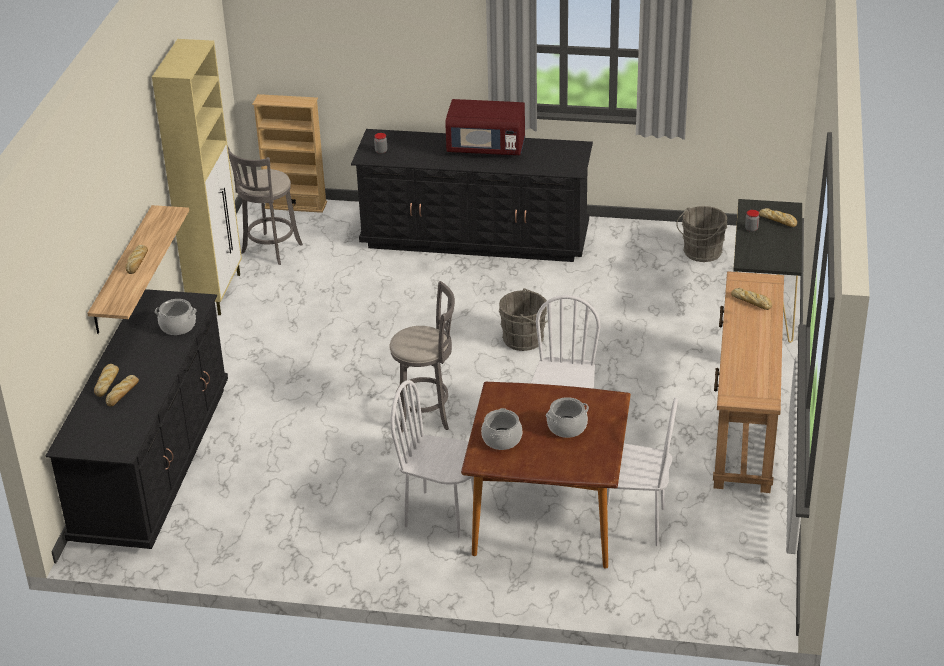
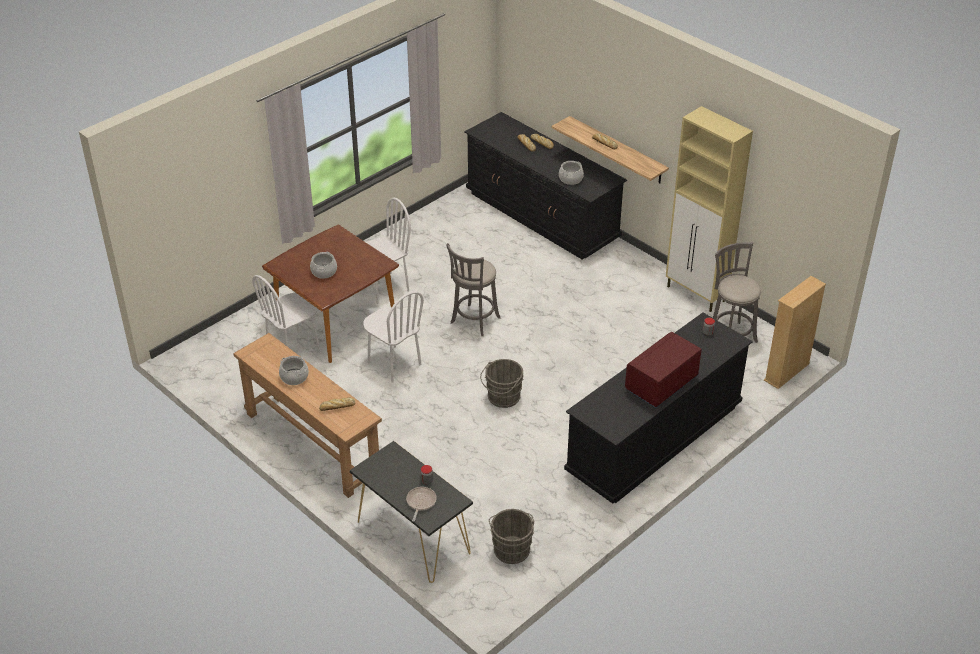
camera: 125 degrees right, 5 degrees up
cooking pot [481,408,522,450] -> cooking pot moved to [279,356,309,385]
bread [759,208,797,227] -> frying pan [406,487,437,522]

